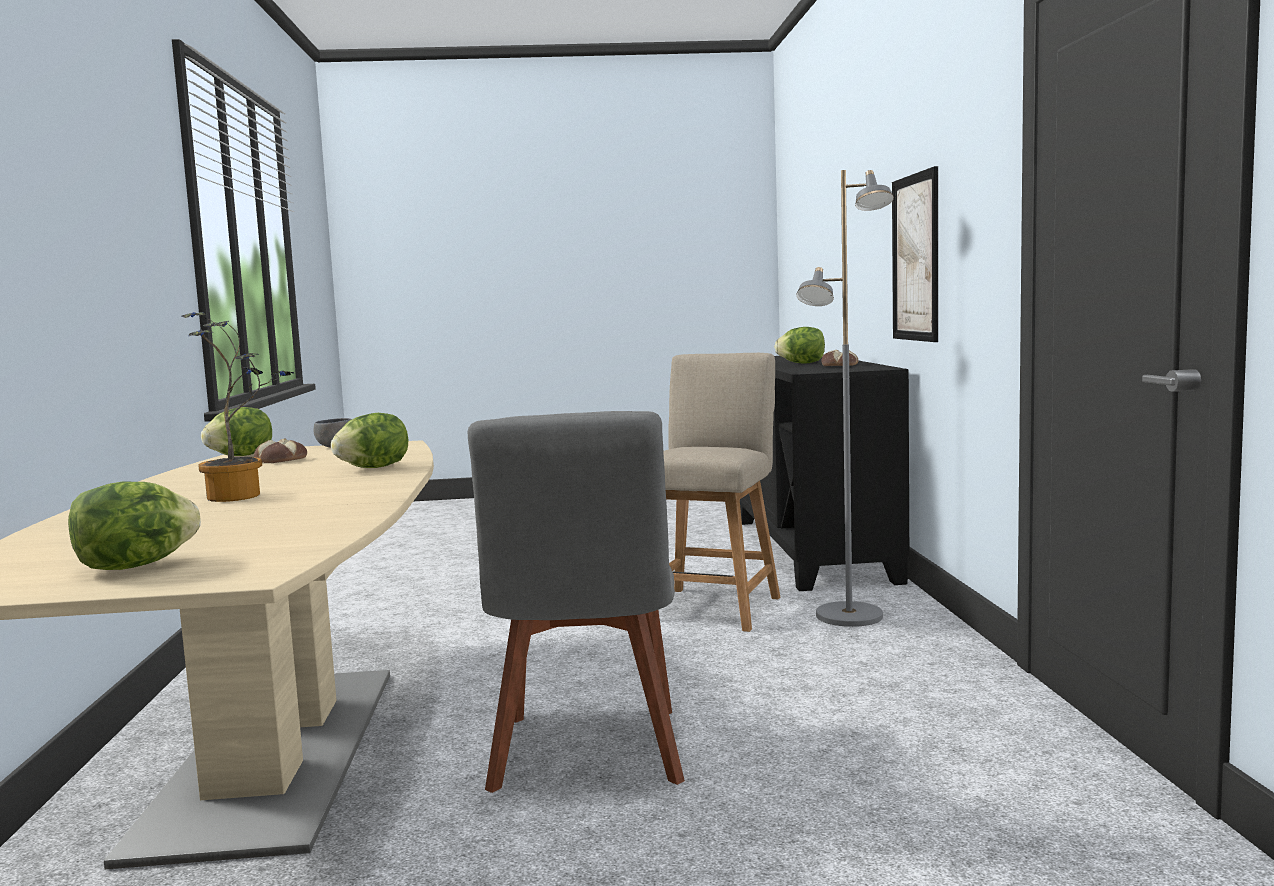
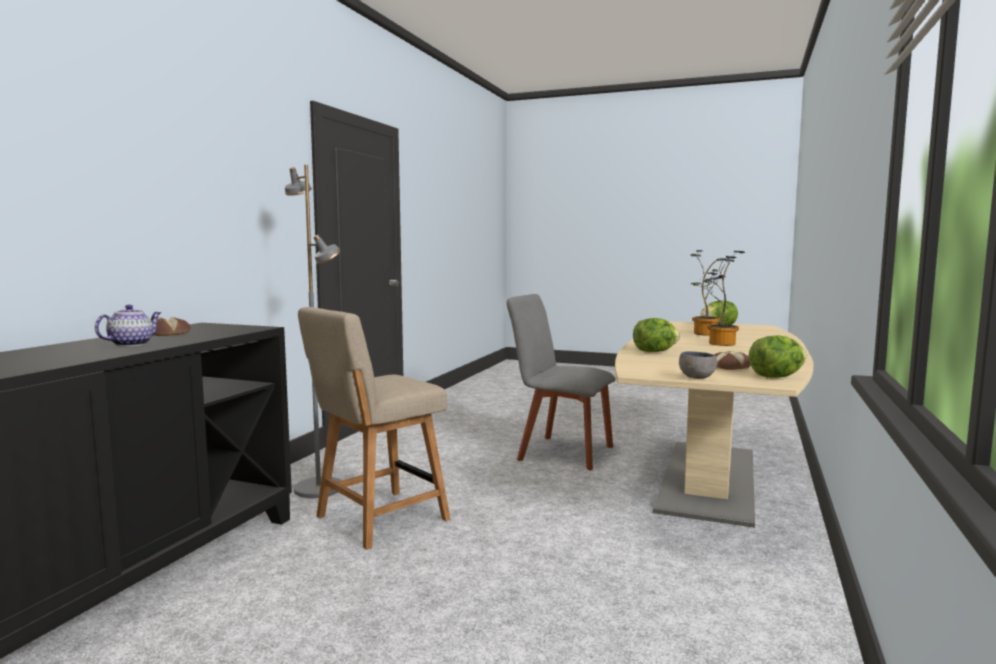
camera: 155 degrees left, 0 degrees up
grey chair [467,411,685,793] -> grey chair turned 90 degrees counterclockwise [506,294,616,470]
lettuce [774,327,825,364] -> teapot [95,305,161,347]
picture [892,166,938,342] -> none
none -> potted plant [690,250,727,336]

